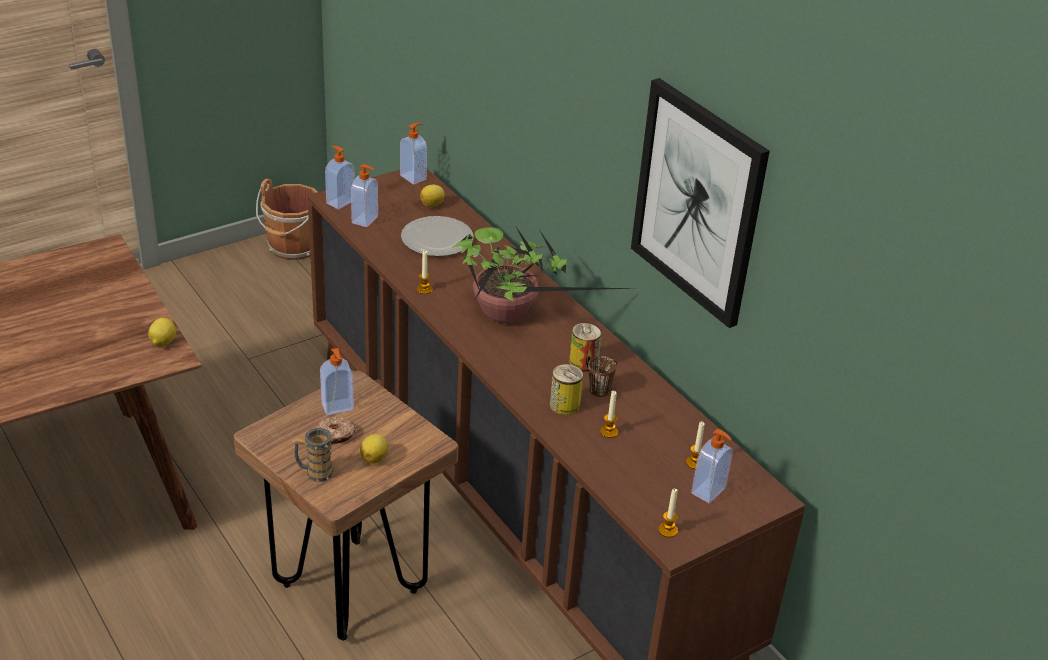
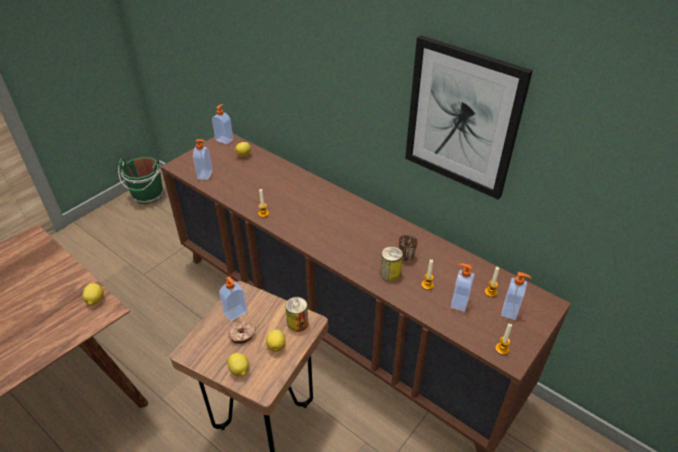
camera: 15 degrees left, 5 degrees up
brown bucket [256,179,318,260] -> green bucket [118,157,164,204]
mug [292,428,335,482] -> lemon [227,353,249,376]
soap dispenser [325,146,355,209] -> soap dispenser moved to [451,263,475,312]
plate [401,216,474,256] -> none
potted plant [452,227,634,323] -> none
can [569,323,602,372] -> can moved to [285,297,308,332]

